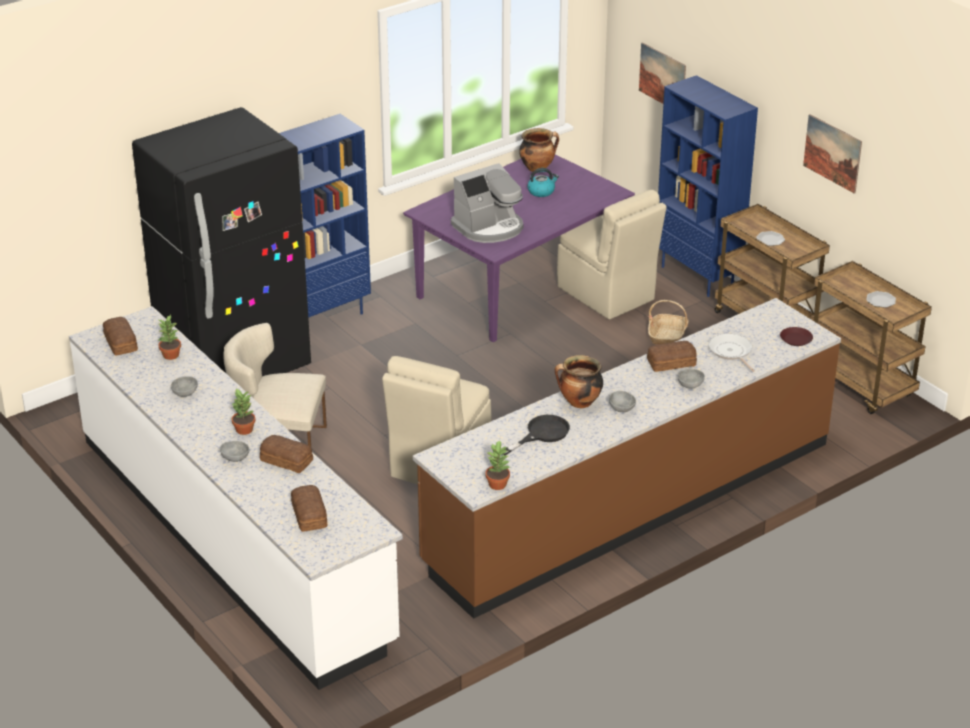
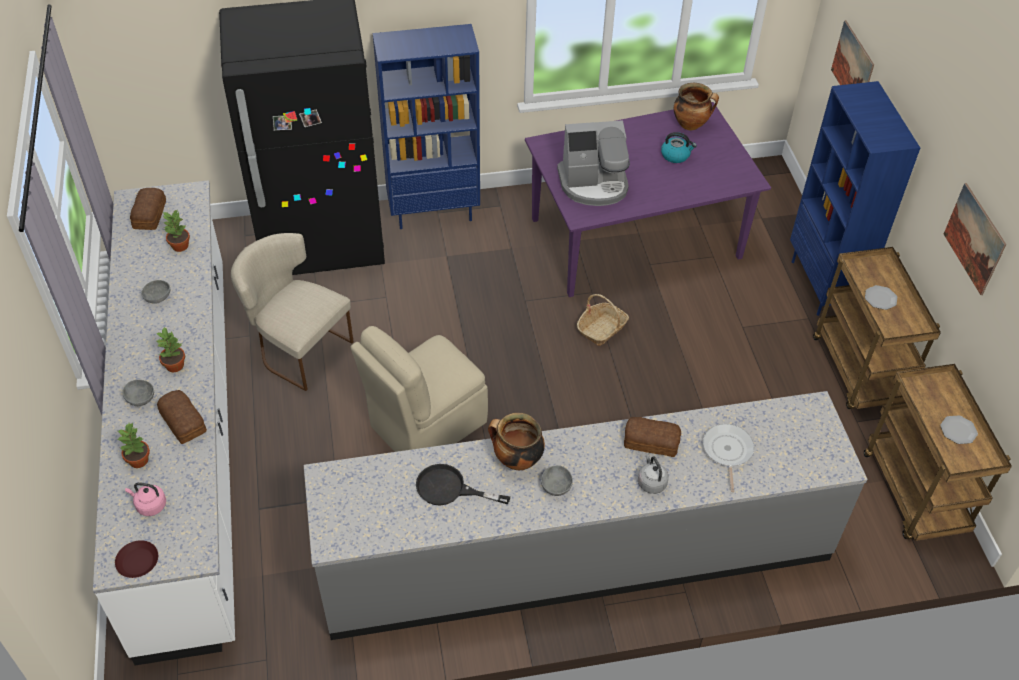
camera: 25 degrees right, 15 degrees up
bread [291,485,328,532] -> pink kettle [125,482,166,516]
brown counter [413,298,841,619] -> grey counter [304,391,868,640]
potted plant [485,440,510,490] -> potted plant moved to [117,423,150,468]
black frying pan [503,415,570,455] -> black frying pan turned 150 degrees counterclockwise [416,464,510,506]
beige chair [557,190,667,319] -> none
basket [648,300,689,344] -> basket moved to [577,294,629,346]
grey bowl [678,369,705,389] -> grey kettle [638,453,669,494]
brown plate [780,327,813,346] -> brown plate moved to [115,540,158,578]

